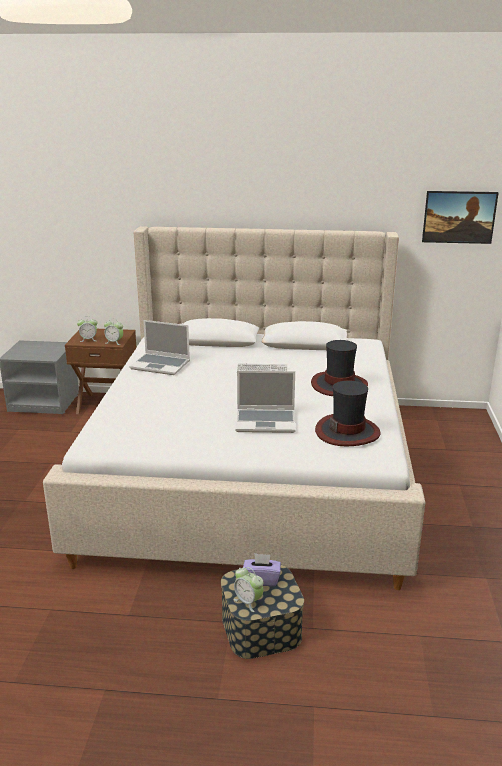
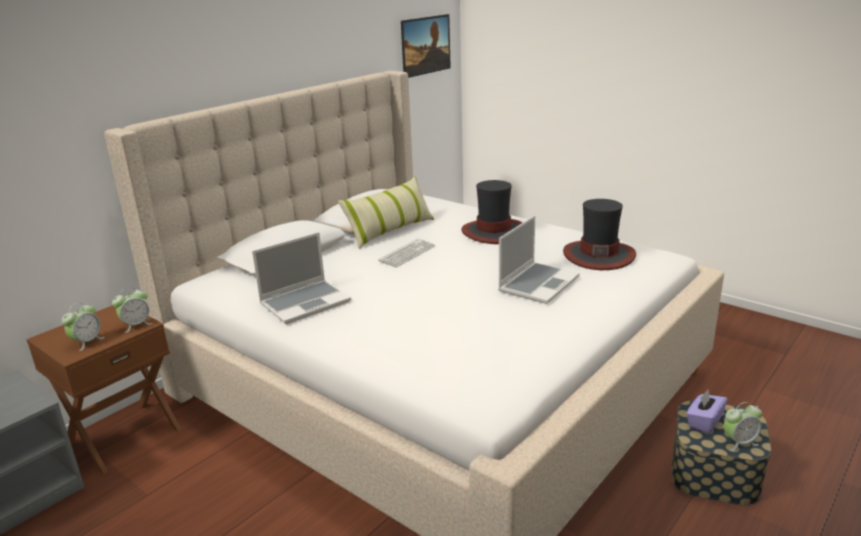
camera: 55 degrees left, 0 degrees up
none -> pillow [338,176,434,249]

